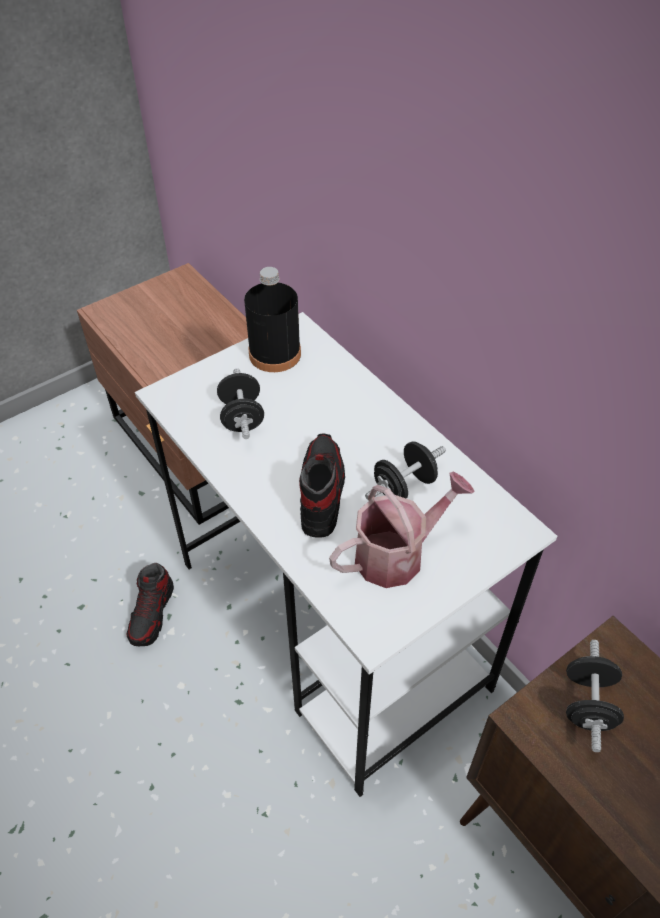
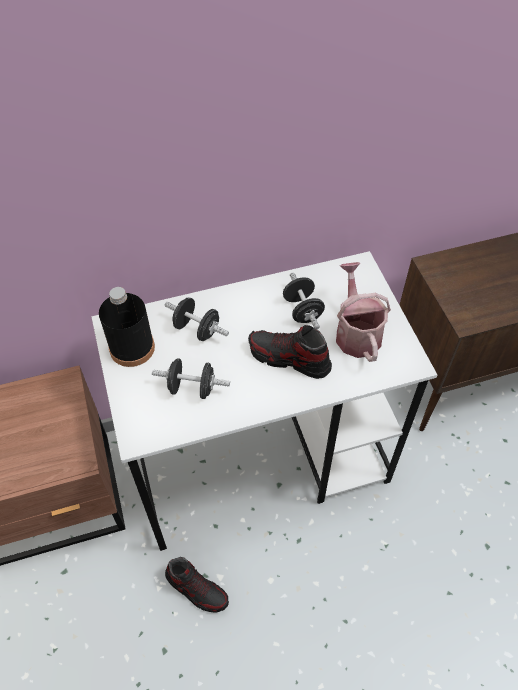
camera: 70 degrees left, 5 degrees up
black dumbbell [566,640,624,752] -> black dumbbell moved to [165,297,229,341]

